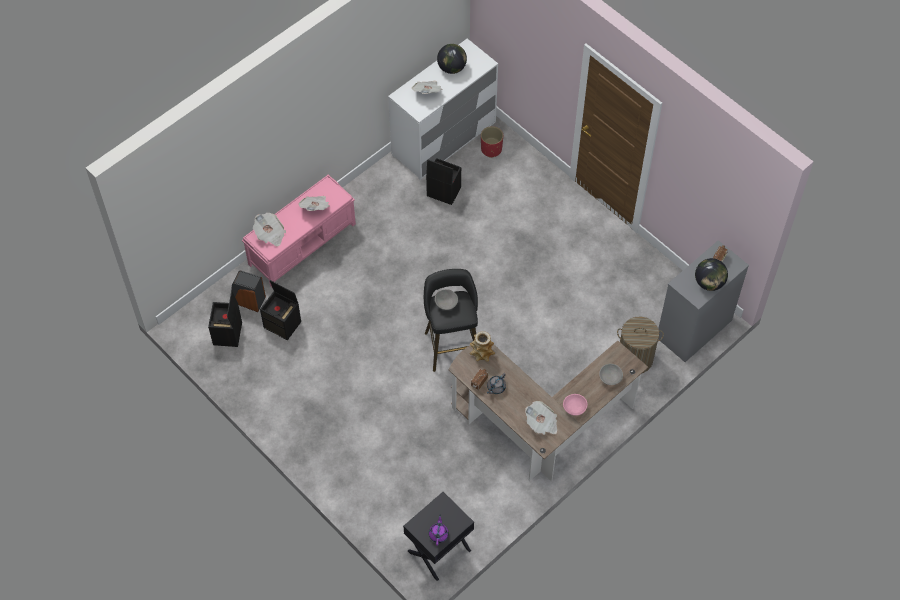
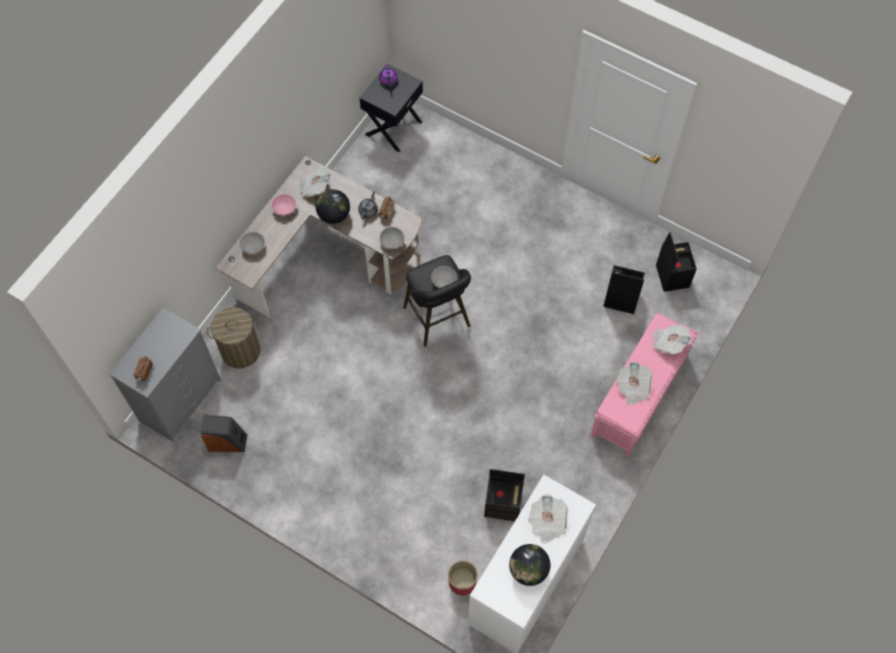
camera: 165 degrees right, 5 degrees up
speaker [231,271,266,312] -> speaker moved to [200,414,247,452]
vase [470,331,495,362] -> grey bowl [379,227,405,249]
globe [695,258,728,291] -> globe moved to [316,189,350,224]

